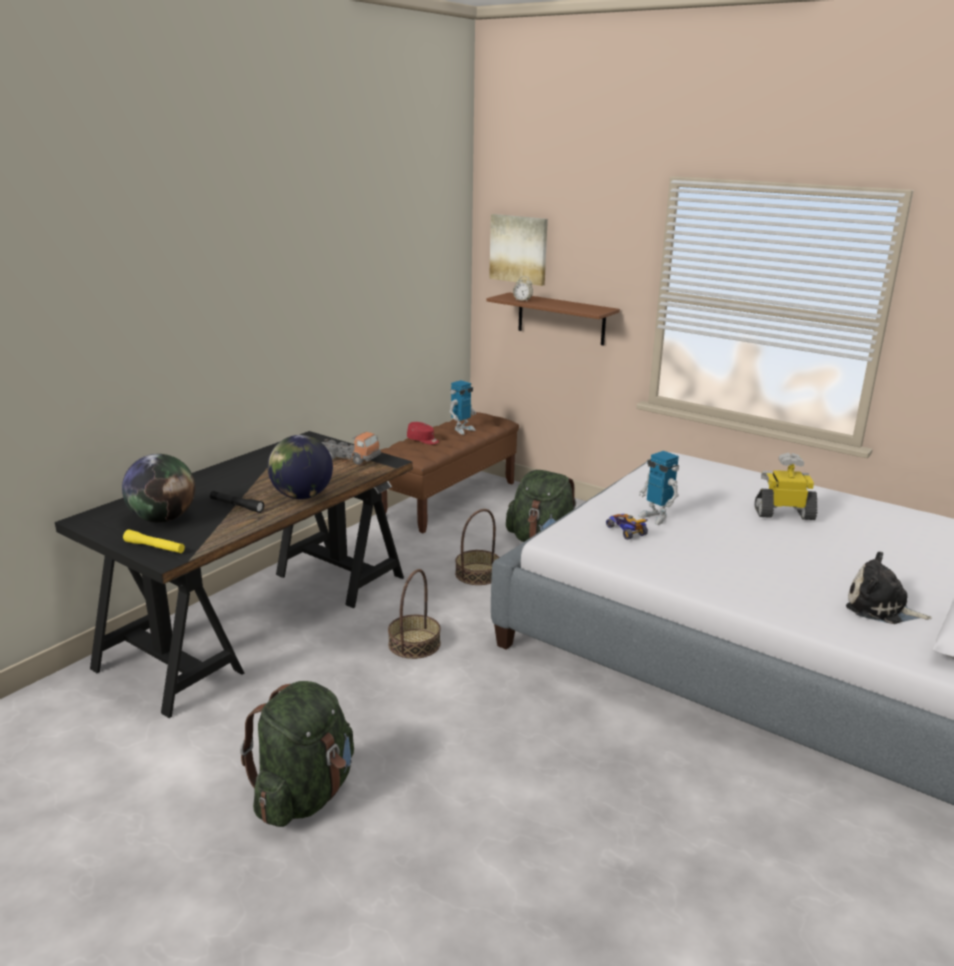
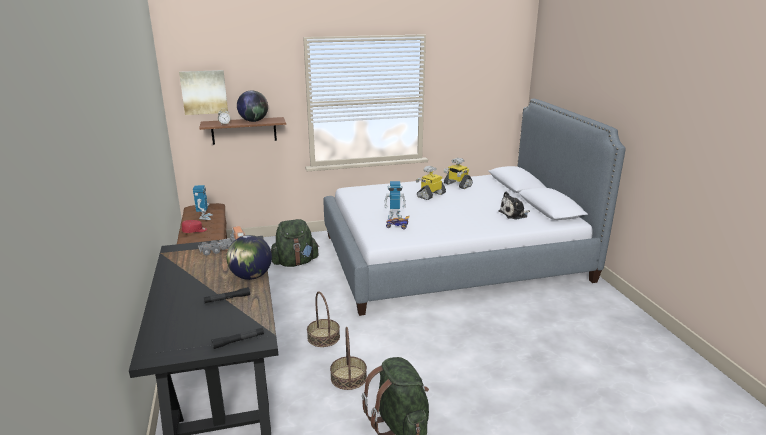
camera: 50 degrees left, 0 degrees up
globe [122,454,195,523] -> globe moved to [237,90,268,122]
yellow flashlight [123,530,185,553] -> black flashlight [212,328,264,349]
basket [455,509,499,585] -> basket moved to [330,327,367,390]
none -> toy robot [444,158,473,189]

